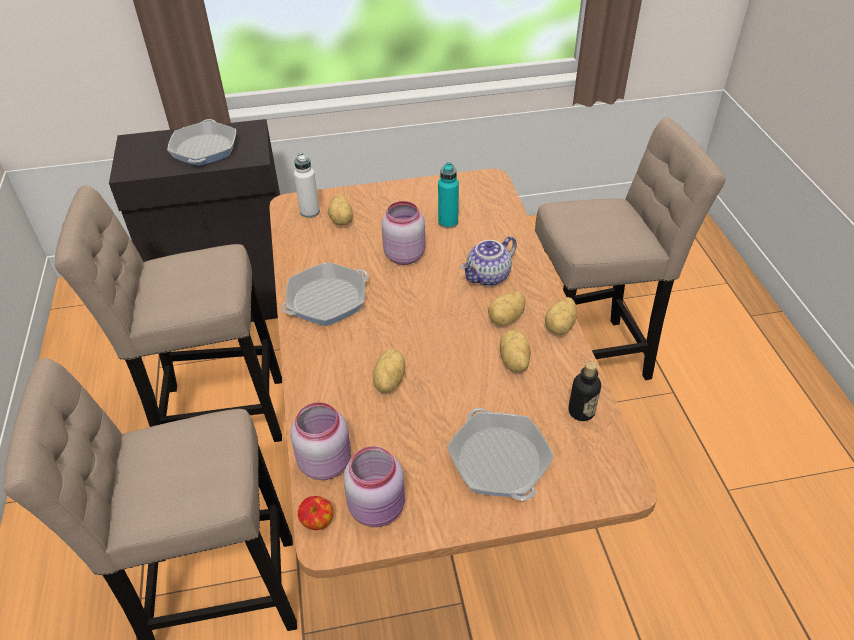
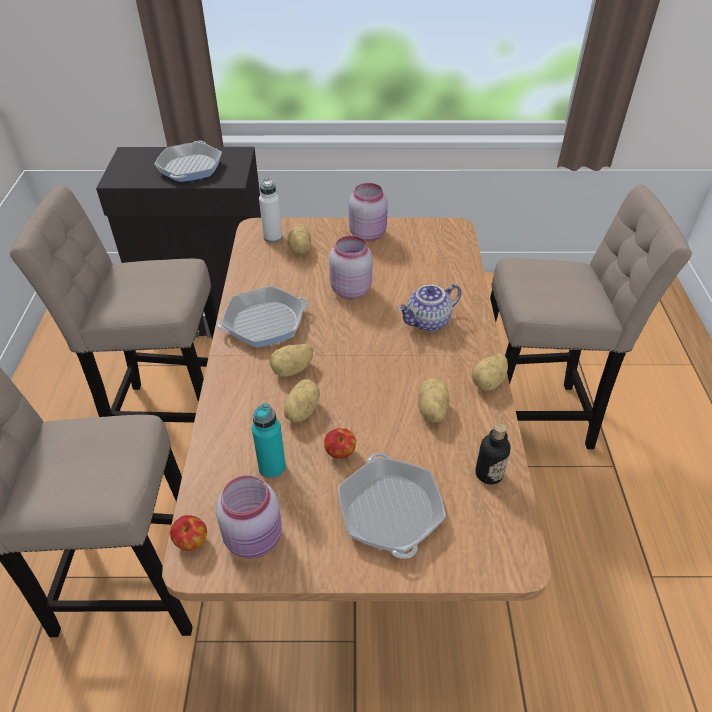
camera: 10 degrees right, 0 degrees up
pink jar [290,402,351,480] -> pink jar moved to [349,183,388,242]
turquoise bottle [438,163,459,228] -> turquoise bottle moved to [252,403,286,479]
potato [488,292,526,326] -> potato moved to [270,344,313,377]
none -> apple [324,428,356,459]

